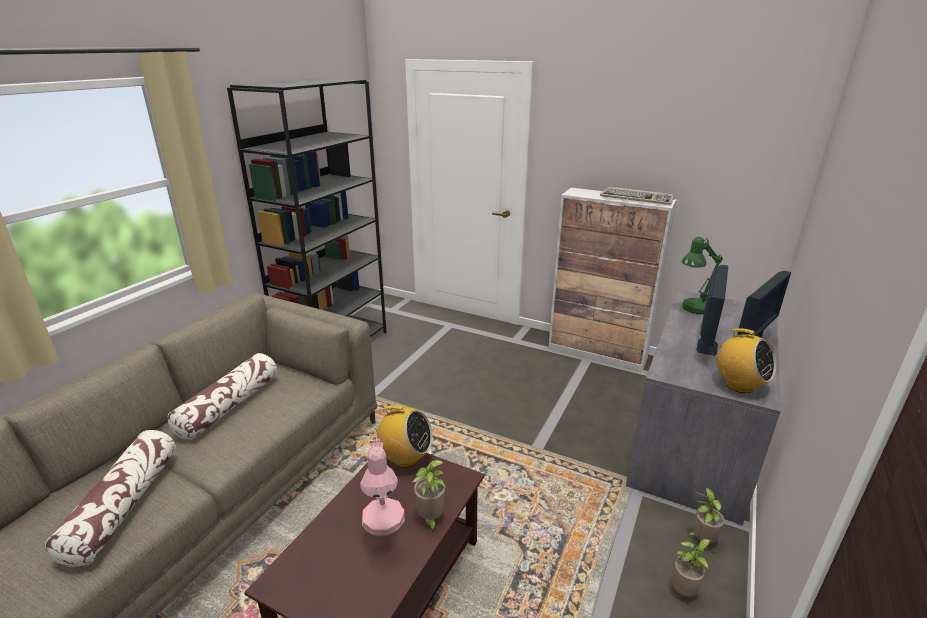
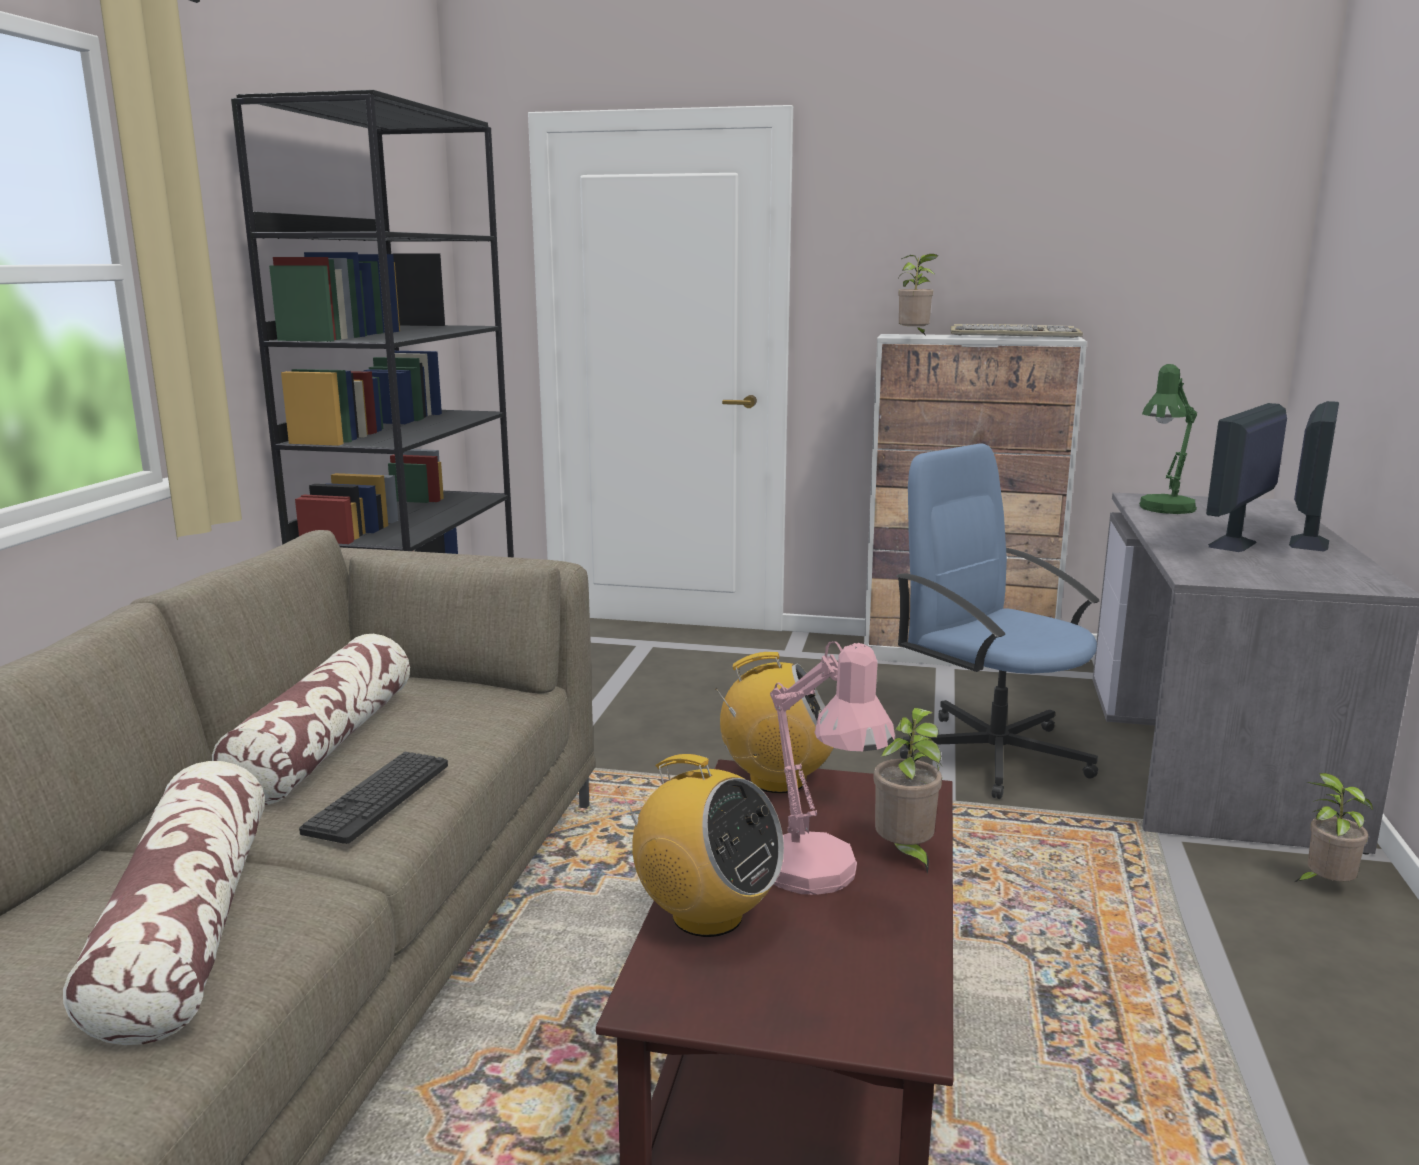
camera: 15 degrees left, 10 degrees down
potted plant [672,539,714,597] -> potted plant moved to [898,254,938,336]
monitor [696,265,728,356] -> monitor turned 150 degrees counterclockwise [1206,403,1287,552]
radio [716,328,776,393] -> radio moved to [617,754,784,937]
none -> keyboard [299,752,448,844]
none -> blue office chair [897,443,1099,799]

